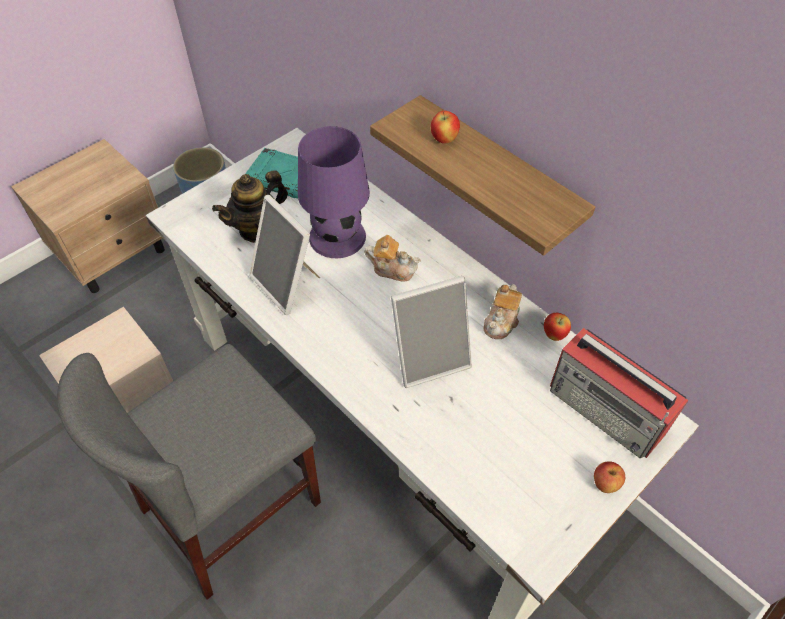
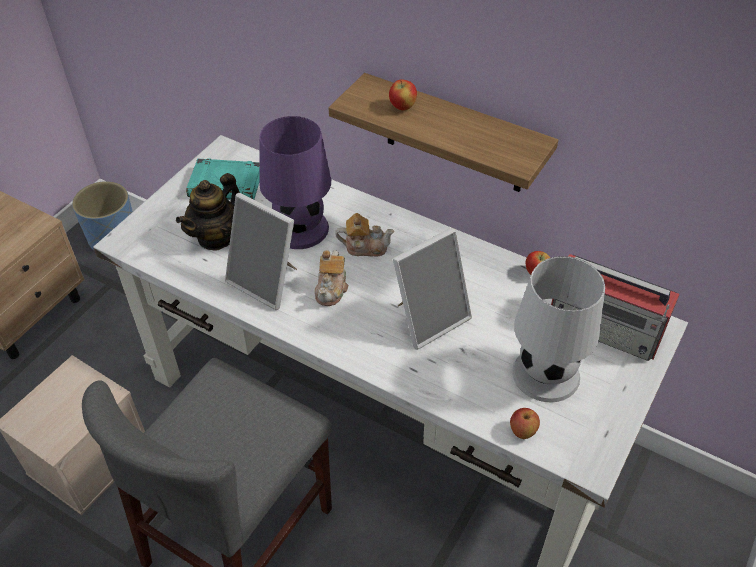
camera: 15 degrees left, 5 degrees down
teapot [484,284,522,339] -> teapot moved to [315,250,348,306]
apple [594,461,625,493] -> apple moved to [510,408,540,439]
none -> white table lamp [512,256,605,402]

